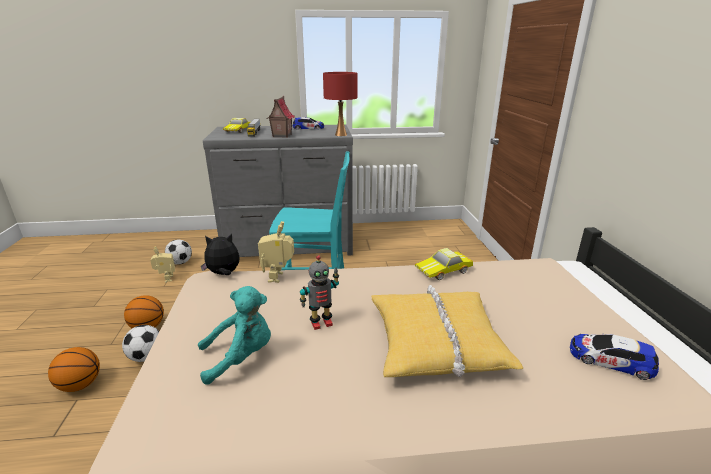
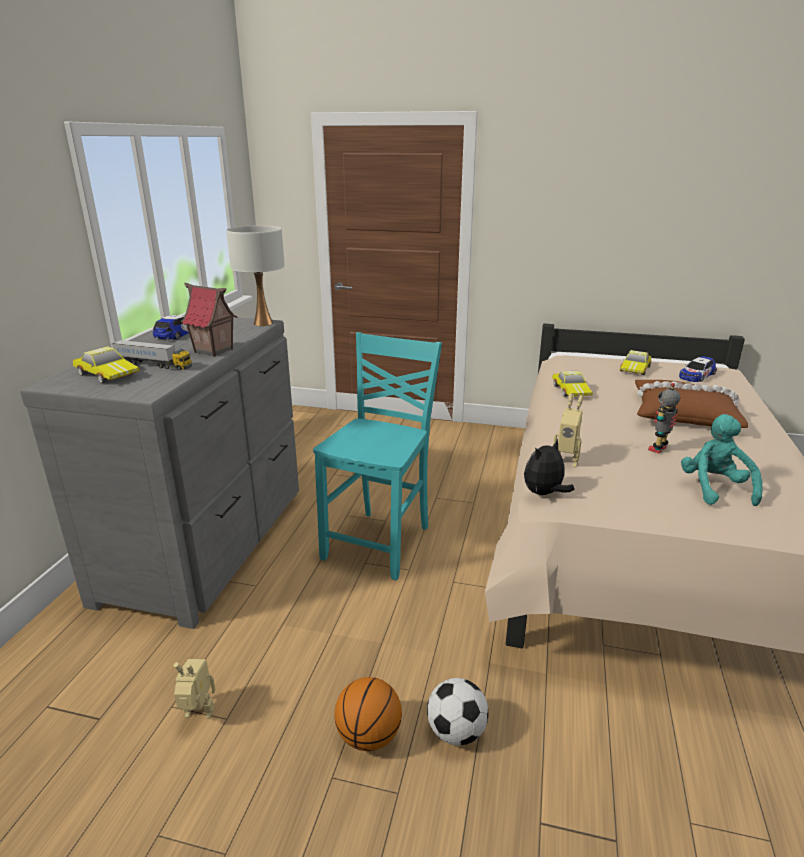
camera: 70 degrees left, 0 degrees up
basketball [48,347,100,392] -> none
football [165,239,192,265] -> none
plush toy [201,233,240,275] -> plush toy turned 45 degrees clockwise [524,439,574,495]
toy robot [300,255,339,330] -> toy robot turned 135 degrees counterclockwise [648,383,680,453]
red table lamp [323,72,357,136] -> white table lamp [226,225,285,326]
yellow pillow [371,285,523,377] -> brown pillow [635,380,748,428]
none -> toy car [619,350,651,375]

